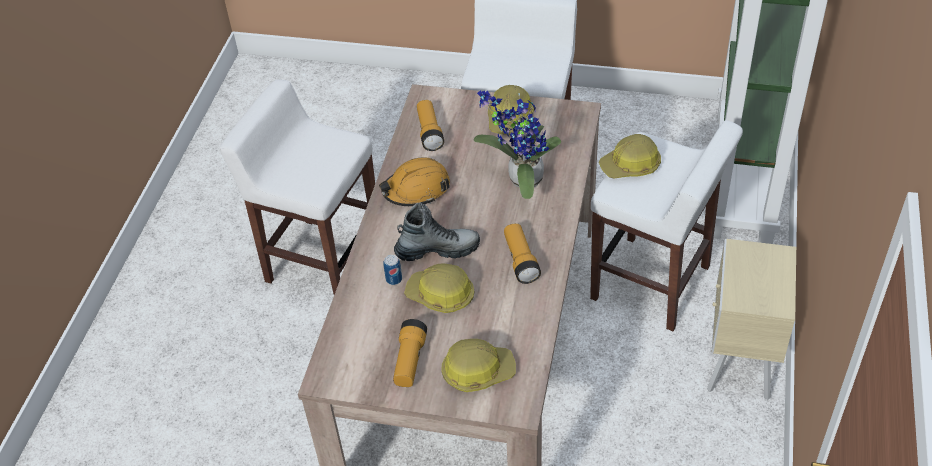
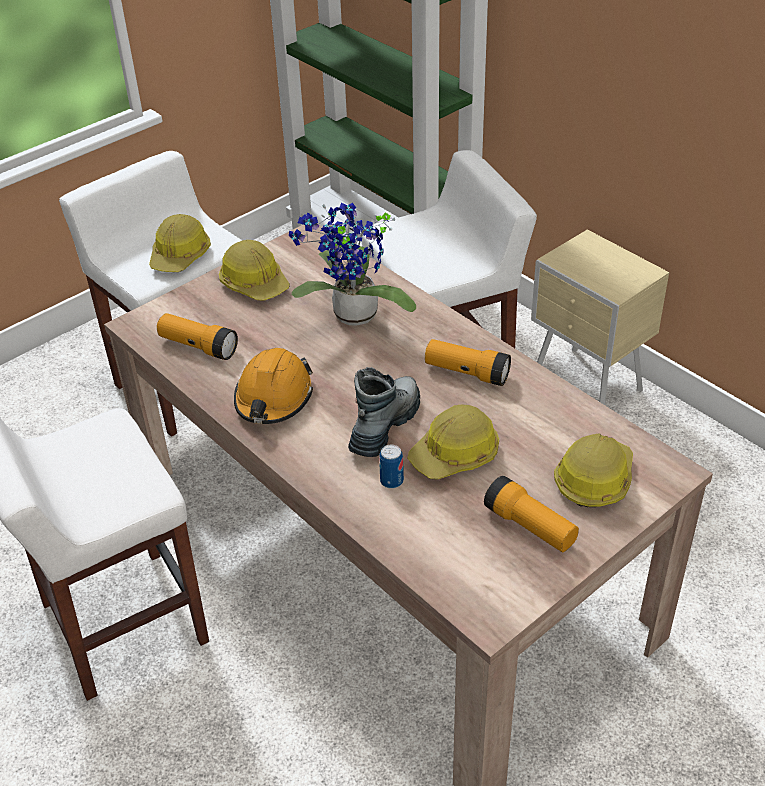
camera: 55 degrees left, 5 degrees down
hard hat [599,134,661,179] -> hard hat moved to [149,214,211,272]

